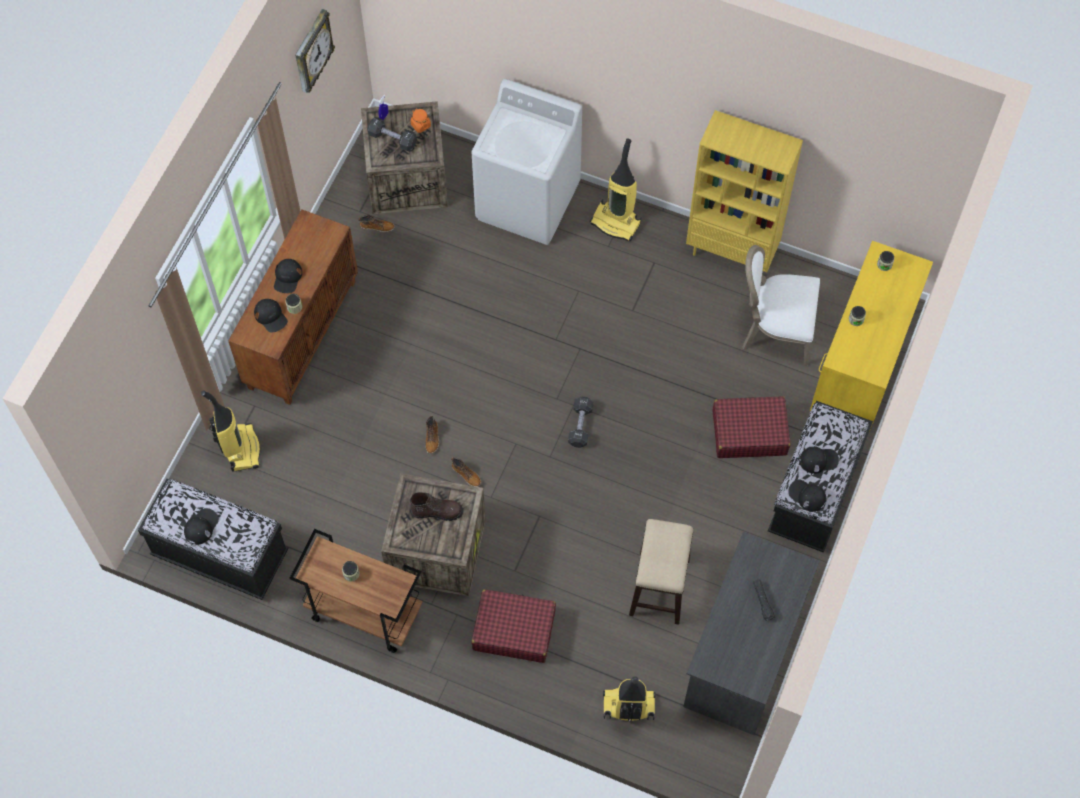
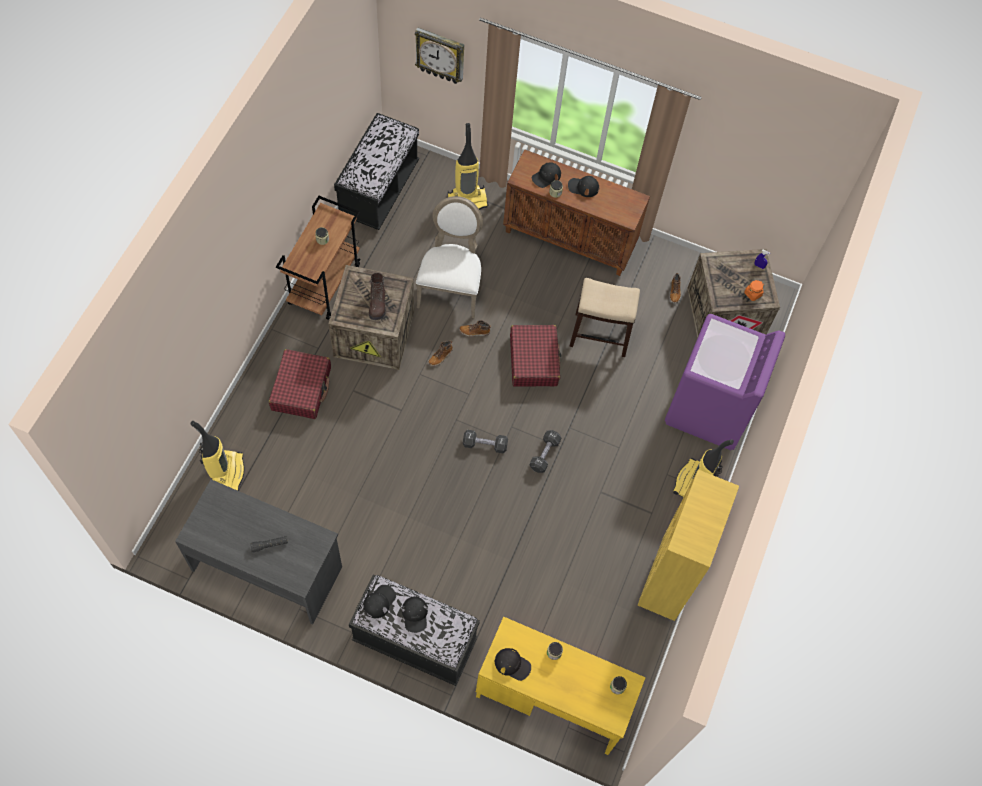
camera: 85 degrees right, 0 degrees up
black cap [184,508,219,545] -> black cap moved to [495,648,531,681]
wall clock [295,9,335,93] -> wall clock moved to [415,27,464,84]
black dumbbell [367,117,417,151] -> black dumbbell moved to [530,430,561,473]
white washing machine [472,79,582,245] -> purple washing machine [665,314,785,450]
stool [629,519,693,625] -> stool moved to [570,278,640,357]
red suitcase [712,396,791,458] -> red suitcase moved to [510,325,561,387]
white chair [742,245,820,366] -> white chair moved to [416,196,483,318]

